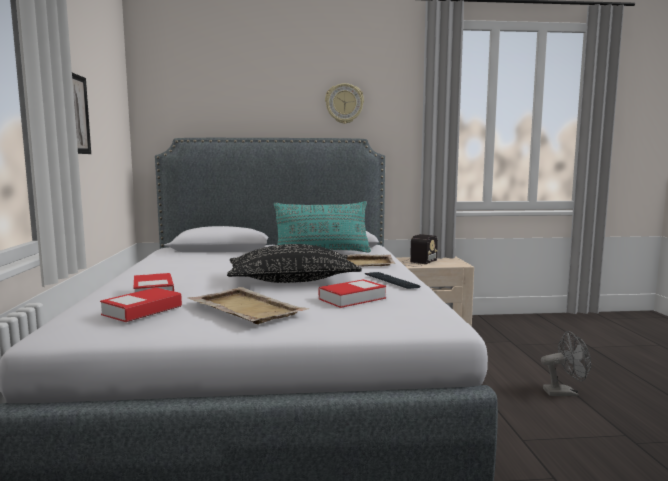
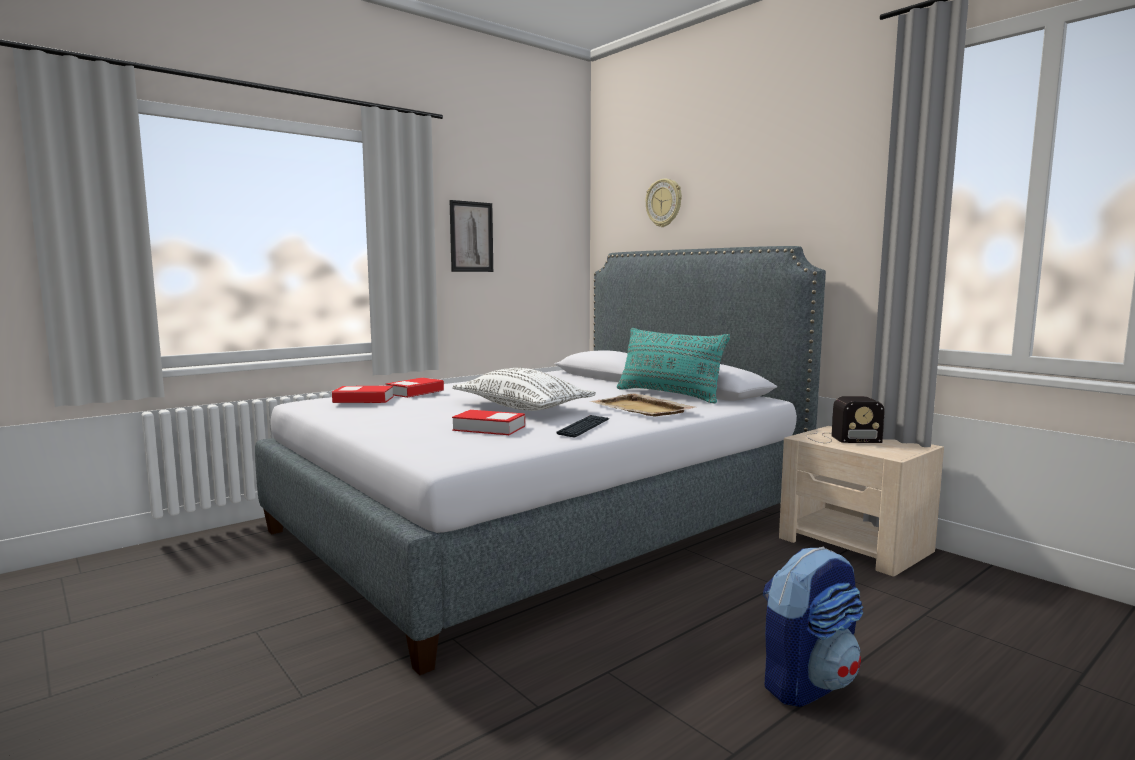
camera: 55 degrees right, 0 degrees up
beige tray [189,287,309,324] -> none
black pillow [227,244,362,283] -> white pillow [452,368,596,411]
wall clock [325,83,364,124] -> wall clock moved to [645,179,682,227]
grey fan [541,331,591,396] -> backpack [763,547,864,707]

